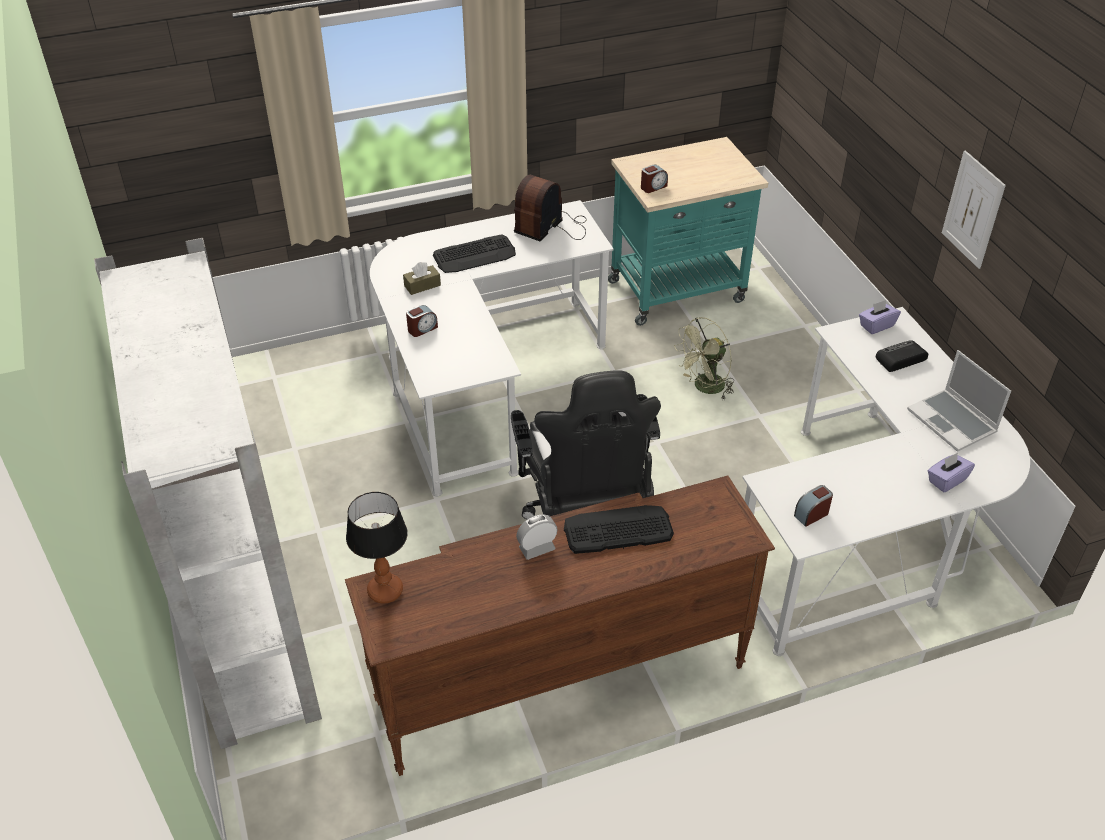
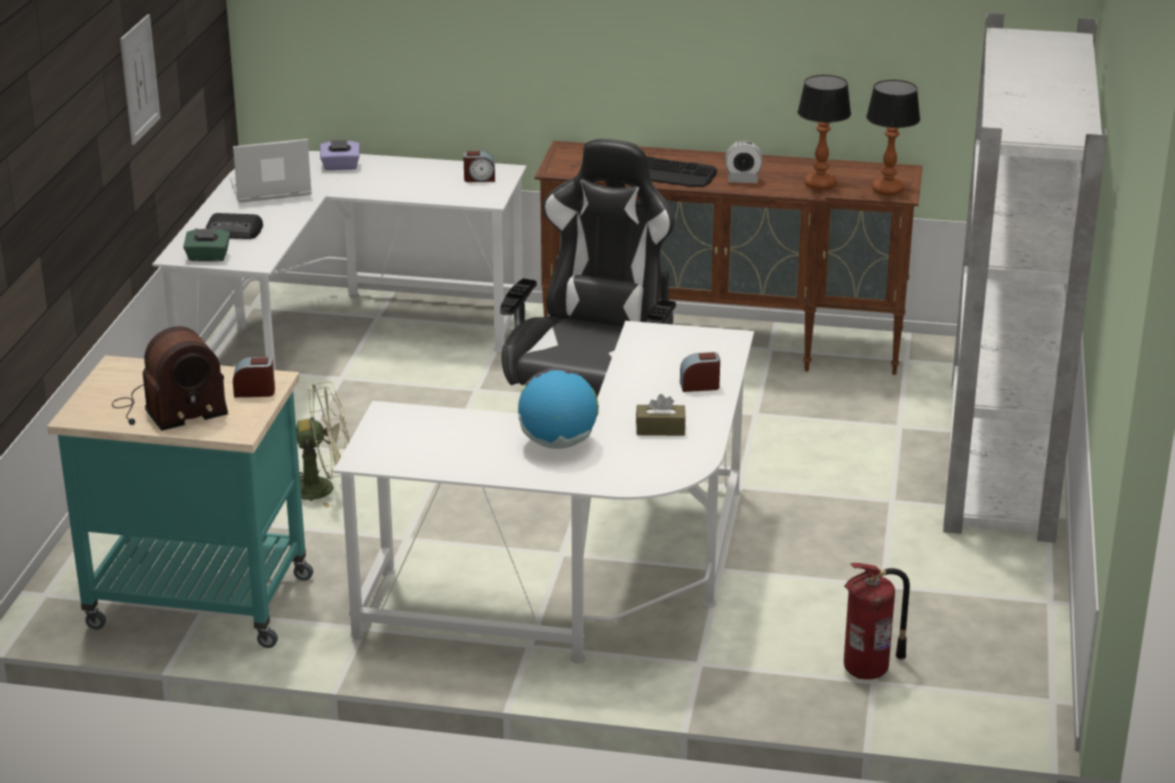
camera: 150 degrees left, 15 degrees down
keyboard [433,234,516,273] -> globe [518,368,599,449]
radio [514,175,587,241] -> radio moved to [112,326,228,431]
purple tissue box [859,300,901,334] -> green tissue box [183,228,230,261]
laptop [907,350,1011,452] -> laptop turned 105 degrees counterclockwise [230,139,312,203]
none -> table lamp [798,75,851,190]
none -> fire extinguisher [844,563,910,679]

